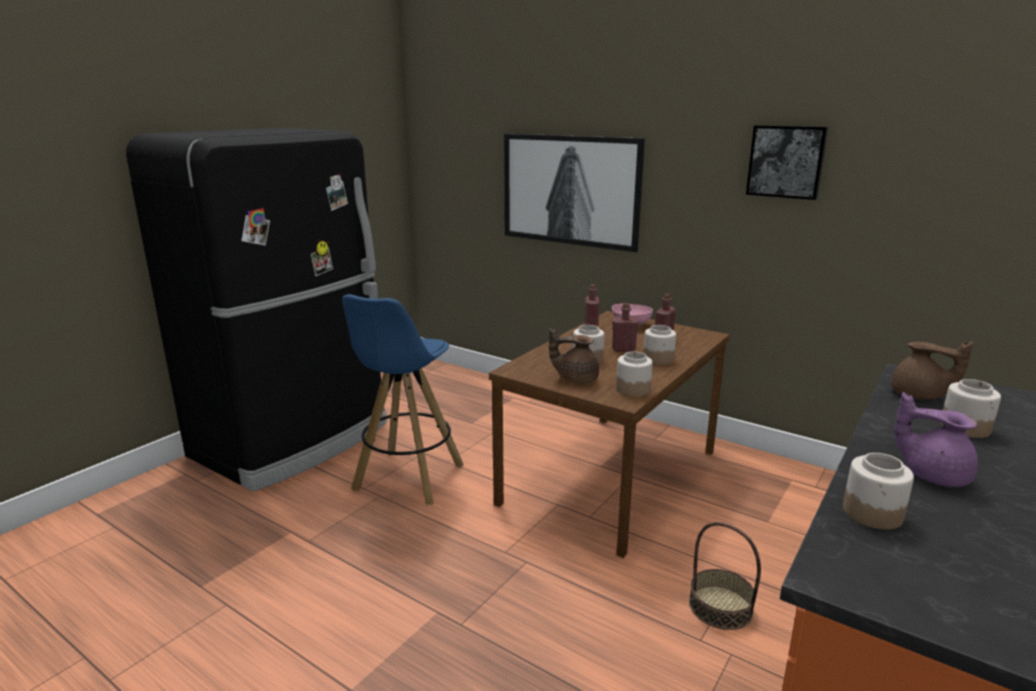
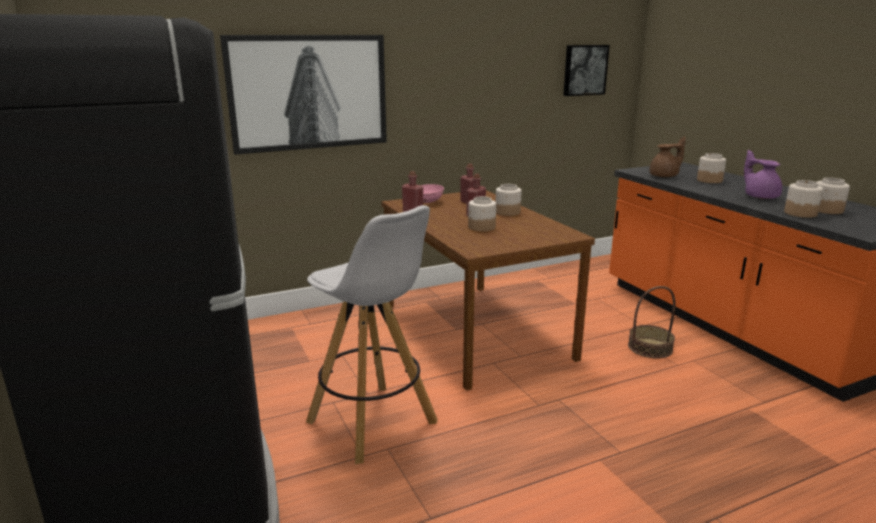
camera: 60 degrees left, 0 degrees up
blue stool [342,294,464,505] -> white stool [306,205,438,464]
brown teapot [549,328,599,384] -> none
jar [616,351,653,397] -> jar moved to [817,177,850,214]
picture [746,125,828,200] -> picture moved to [563,45,610,96]
purple teapot [894,392,978,487] -> purple teapot turned 90 degrees clockwise [744,150,782,199]

